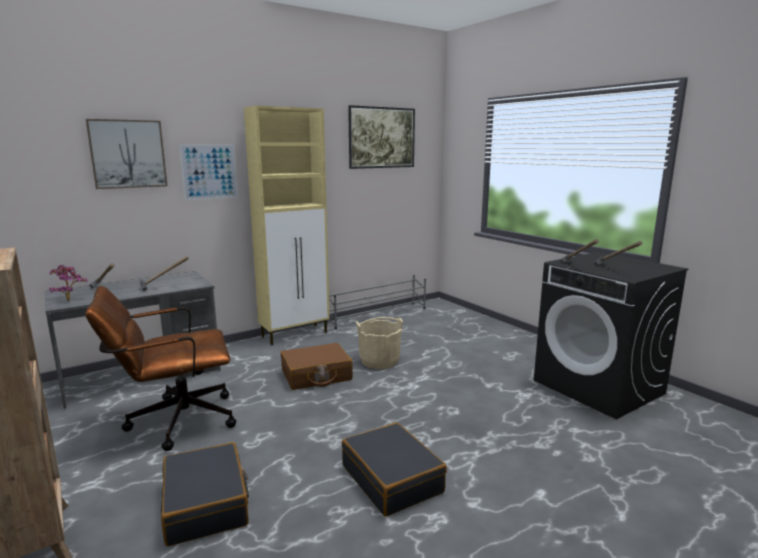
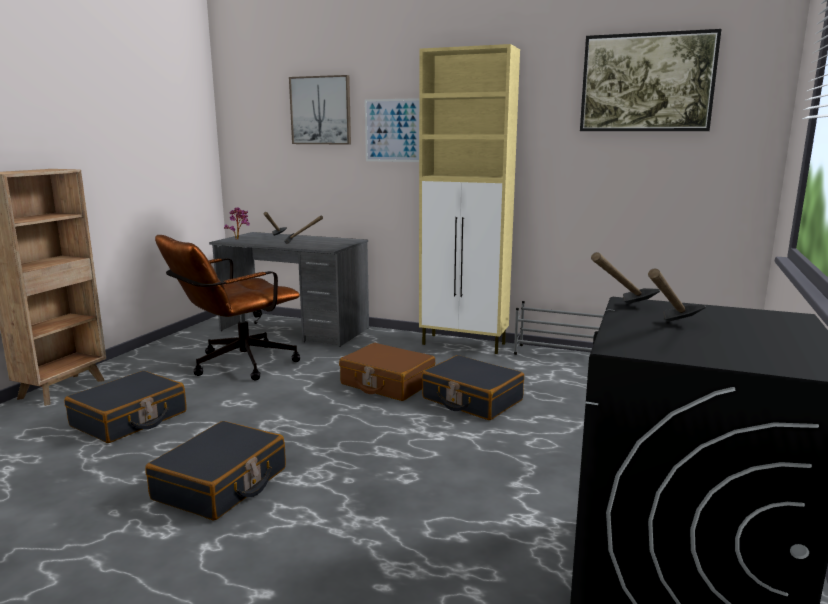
camera: 55 degrees right, 0 degrees up
brown office chair [85,286,236,451] -> brown office chair turned 75 degrees counterclockwise [155,235,300,381]
beige bucket [356,317,403,369] -> black suitcase [422,355,524,420]

